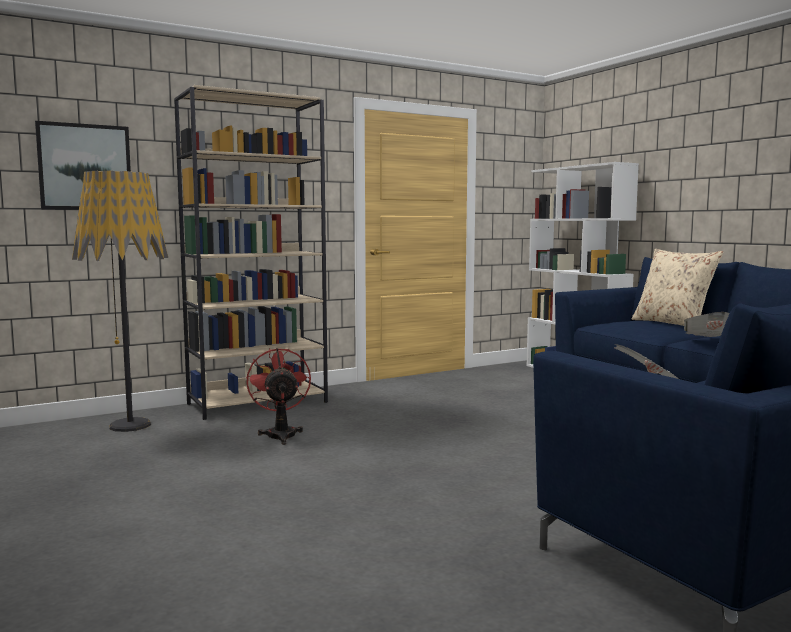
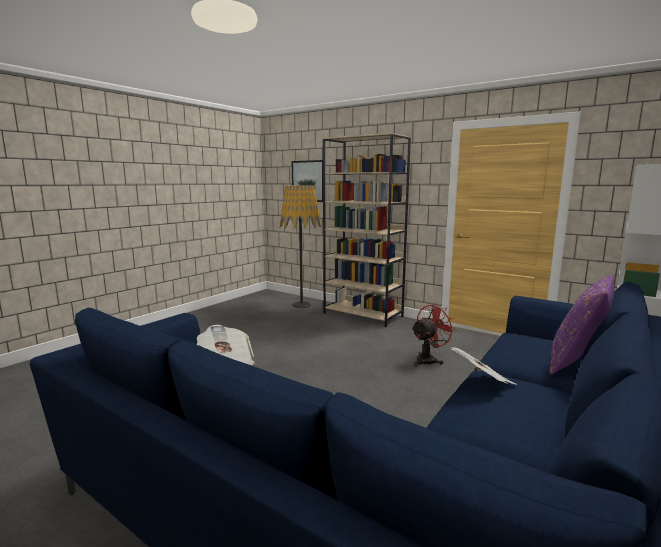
camera: 65 degrees right, 5 degrees up
red fan [246,348,311,445] -> red fan moved to [412,304,457,367]
beige pillow [632,249,723,326] -> purple pillow [549,274,614,375]

